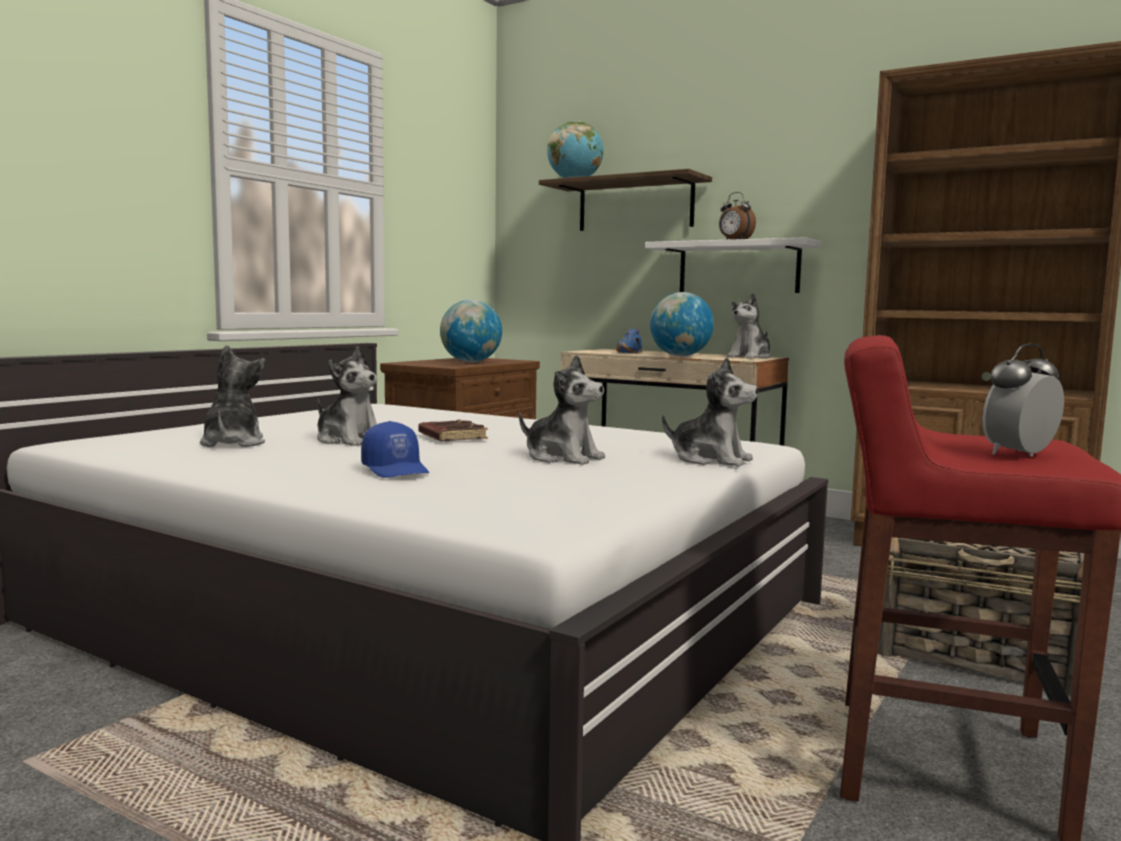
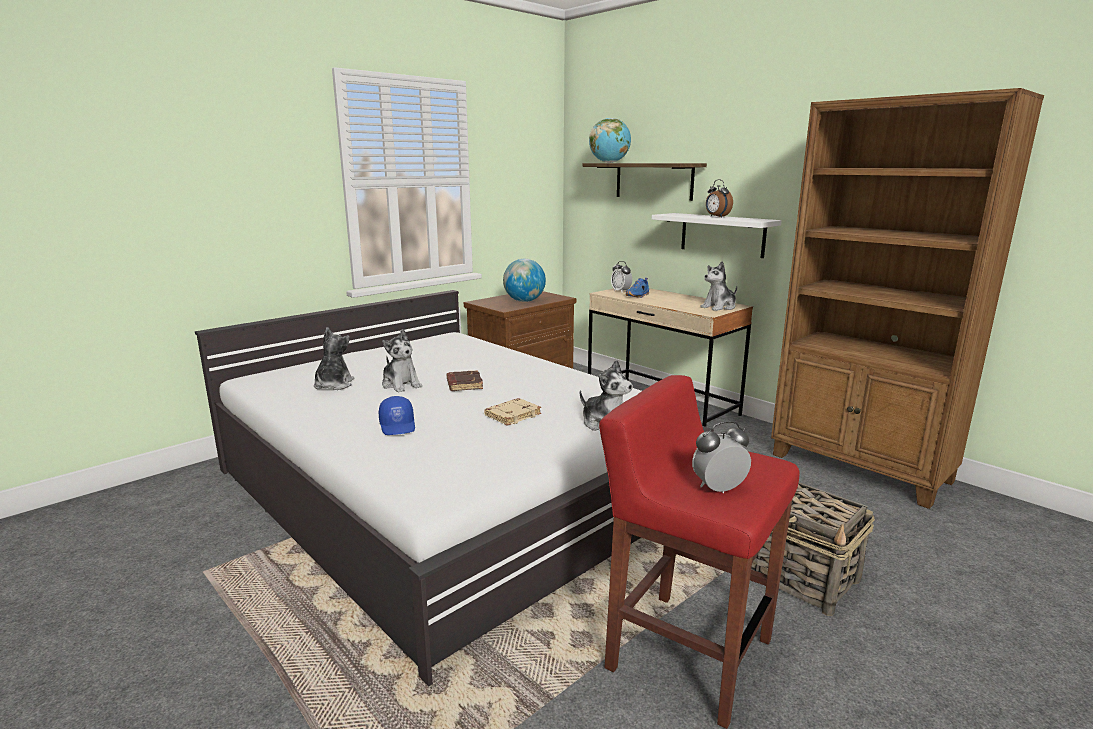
camera: 15 degrees right, 10 degrees up
plush toy [519,355,605,465] -> beige book [484,398,541,426]
globe [650,292,714,356] -> none
none -> alarm clock [611,261,632,292]

